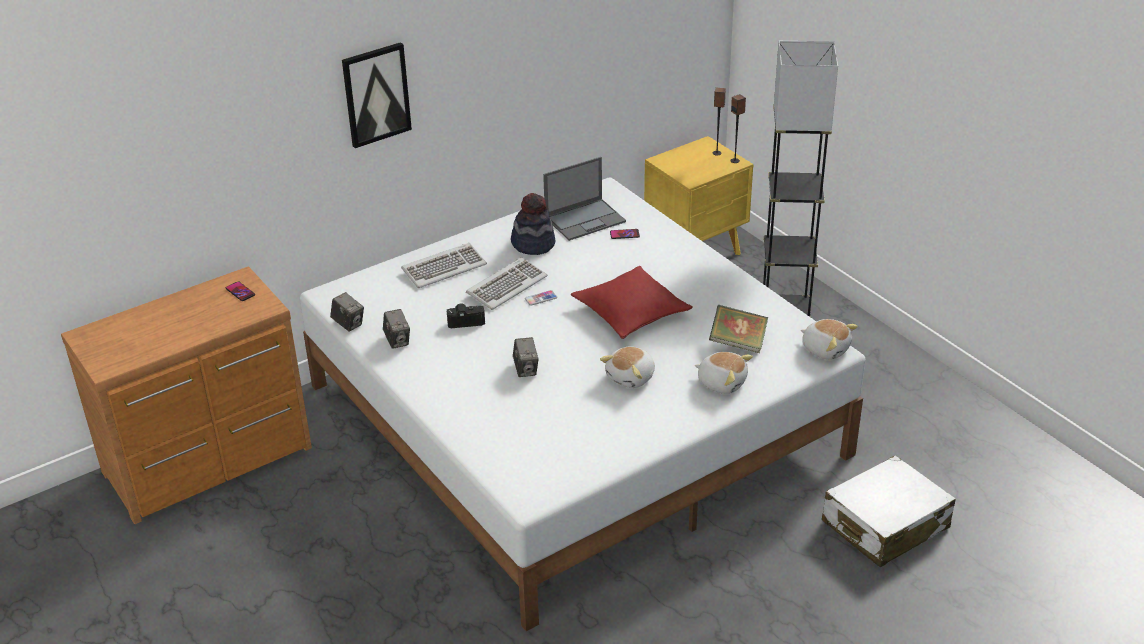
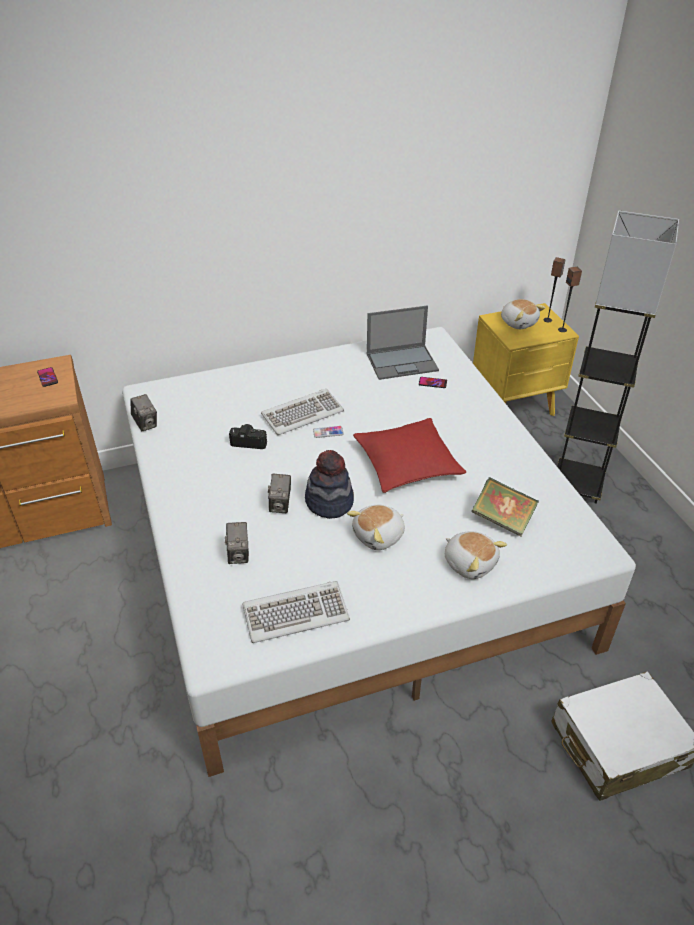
camera: 15 degrees right, 5 degrees up
picture [342,42,412,148] -> none
camera [383,309,410,349] -> camera moved to [225,522,249,564]
keyboard [401,243,487,288] -> keyboard moved to [242,581,350,643]
hat [511,193,555,255] -> hat moved to [305,450,354,519]
plush toy [801,319,858,360] -> plush toy moved to [501,299,546,329]

